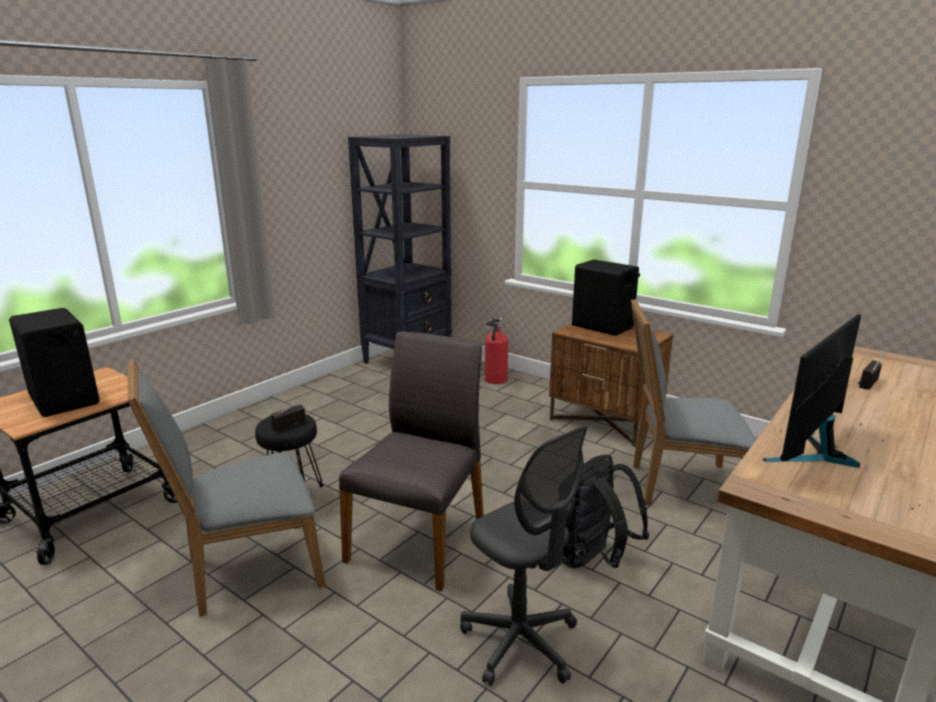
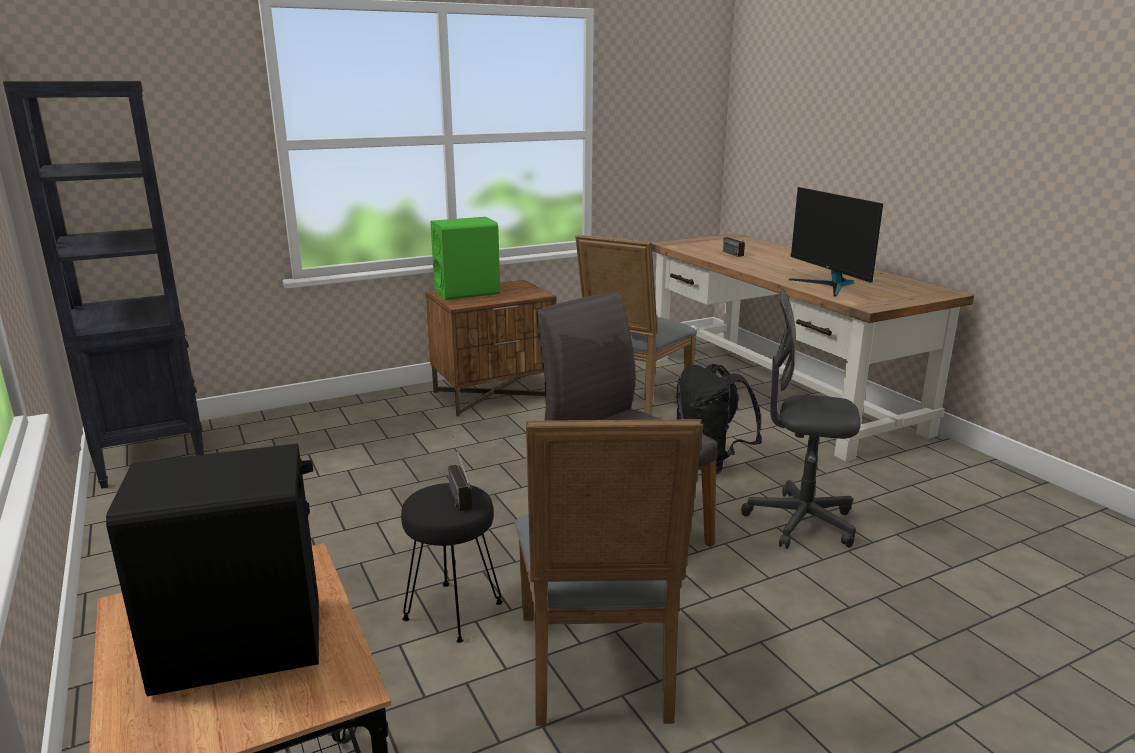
camera: 65 degrees left, 0 degrees up
grey office chair [460,425,588,686] -> grey office chair turned 150 degrees counterclockwise [741,288,861,549]
fire extinguisher [484,318,508,384] -> none
black speaker [572,260,640,336] -> green speaker [430,217,500,300]

